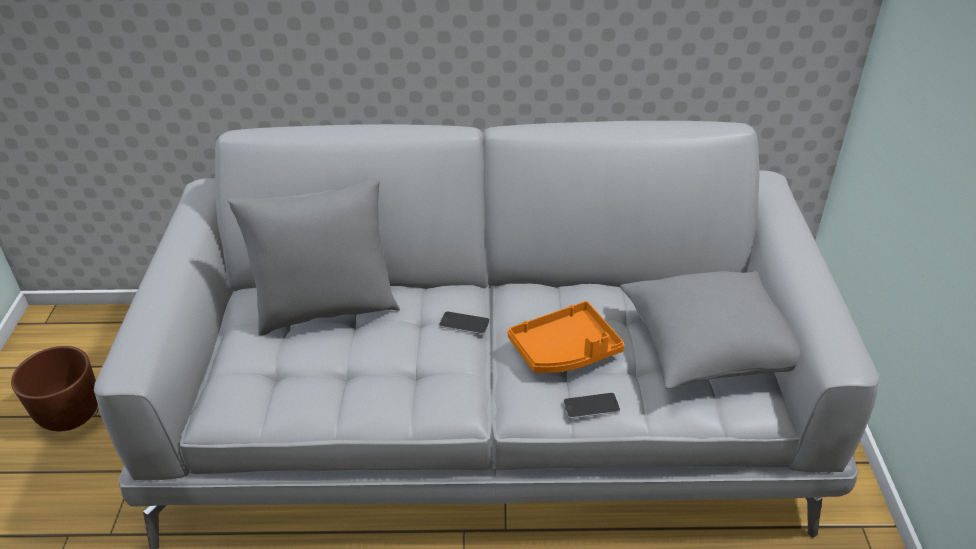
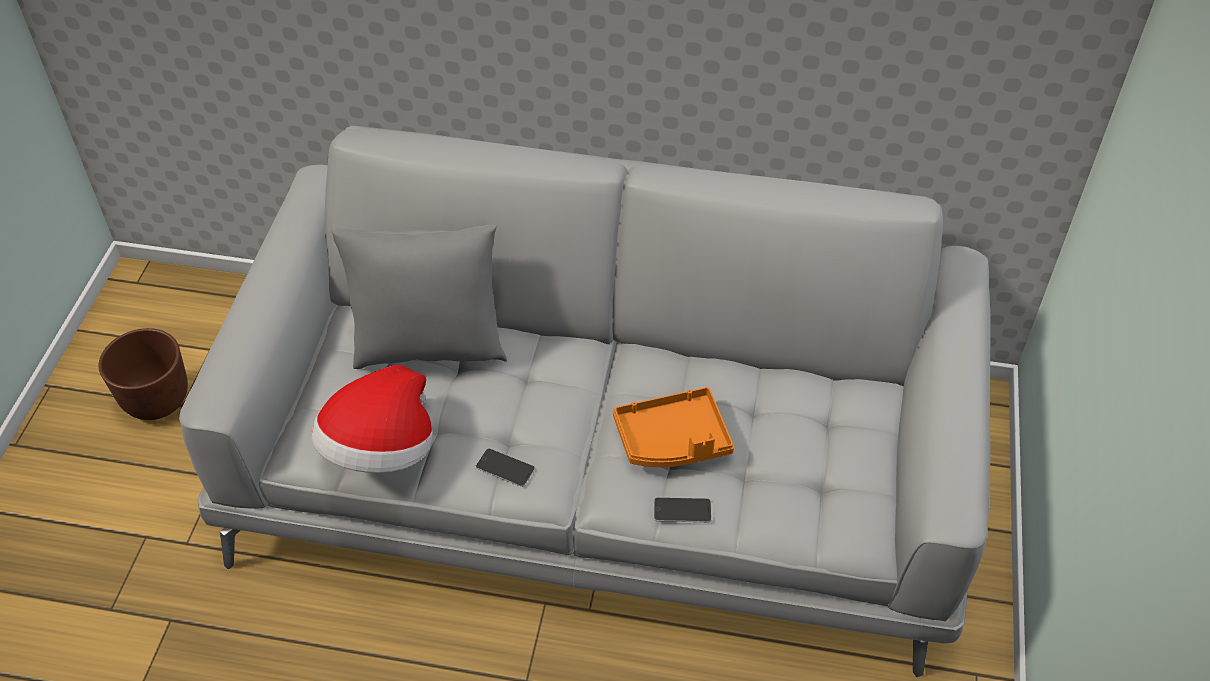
camera: 10 degrees right, 10 degrees up
phone [439,311,490,334] -> phone moved to [475,448,535,487]
grey pillow [620,271,800,389] -> none
none -> hat [312,365,433,473]

